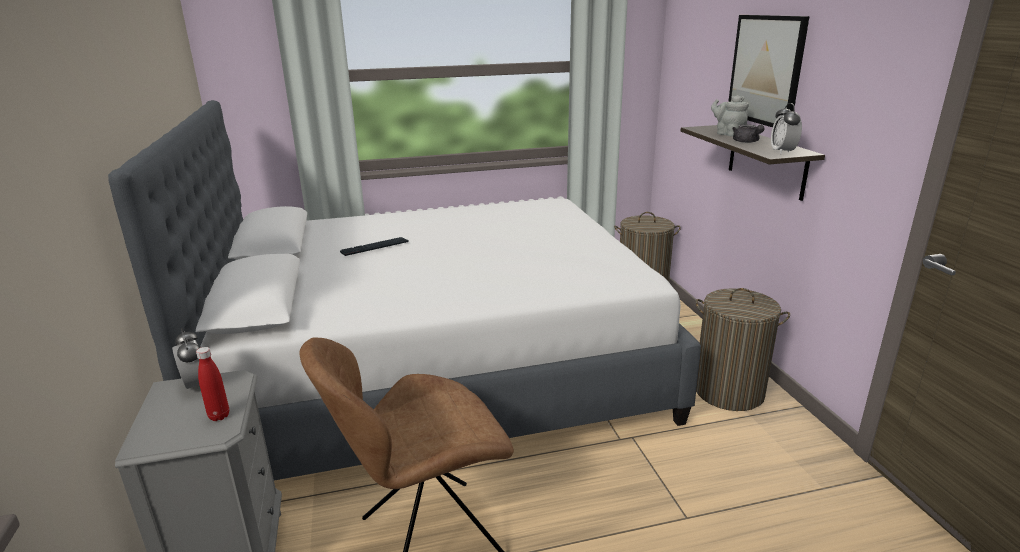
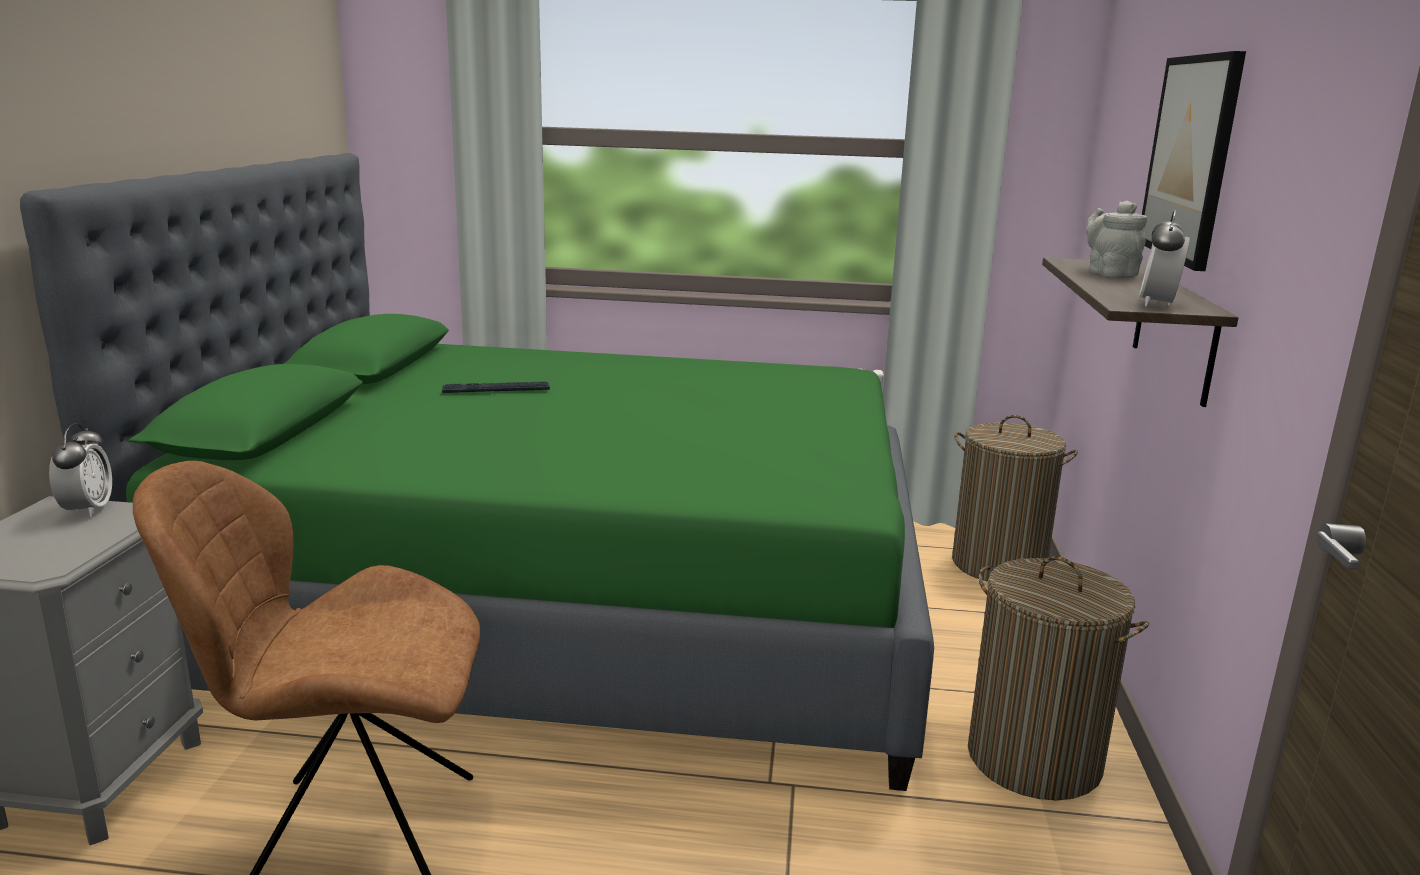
camera: 20 degrees right, 5 degrees down
white bed [108,100,701,480] -> green bed [20,153,934,791]
red bottle [196,347,229,421] -> none
grey teapot [732,124,764,143] -> none

